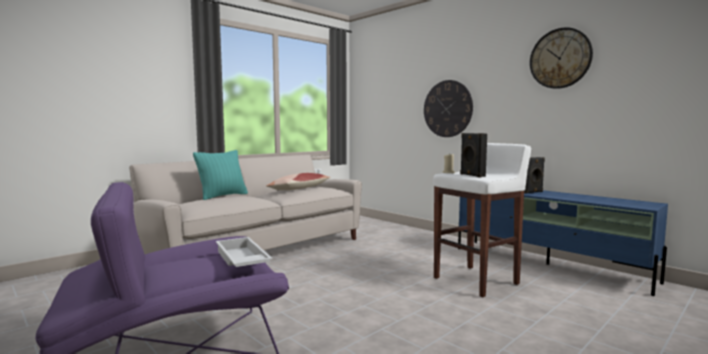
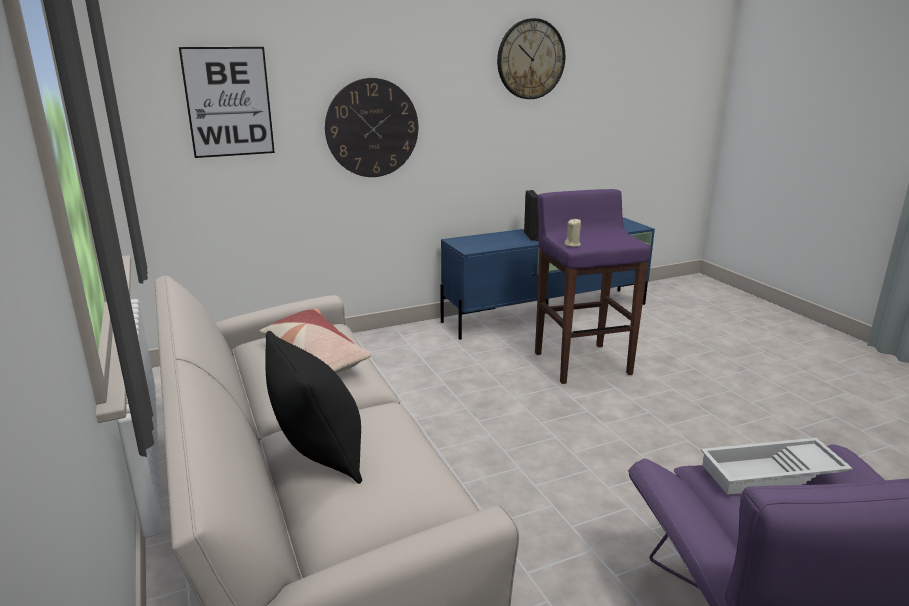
camera: 70 degrees left, 15 degrees up
turquoise pillow [193,150,248,200] -> black pillow [265,331,362,484]
white stool [433,143,532,297] -> purple stool [535,189,651,384]
black speaker [460,133,487,177] -> none
none -> picture [179,47,275,158]

